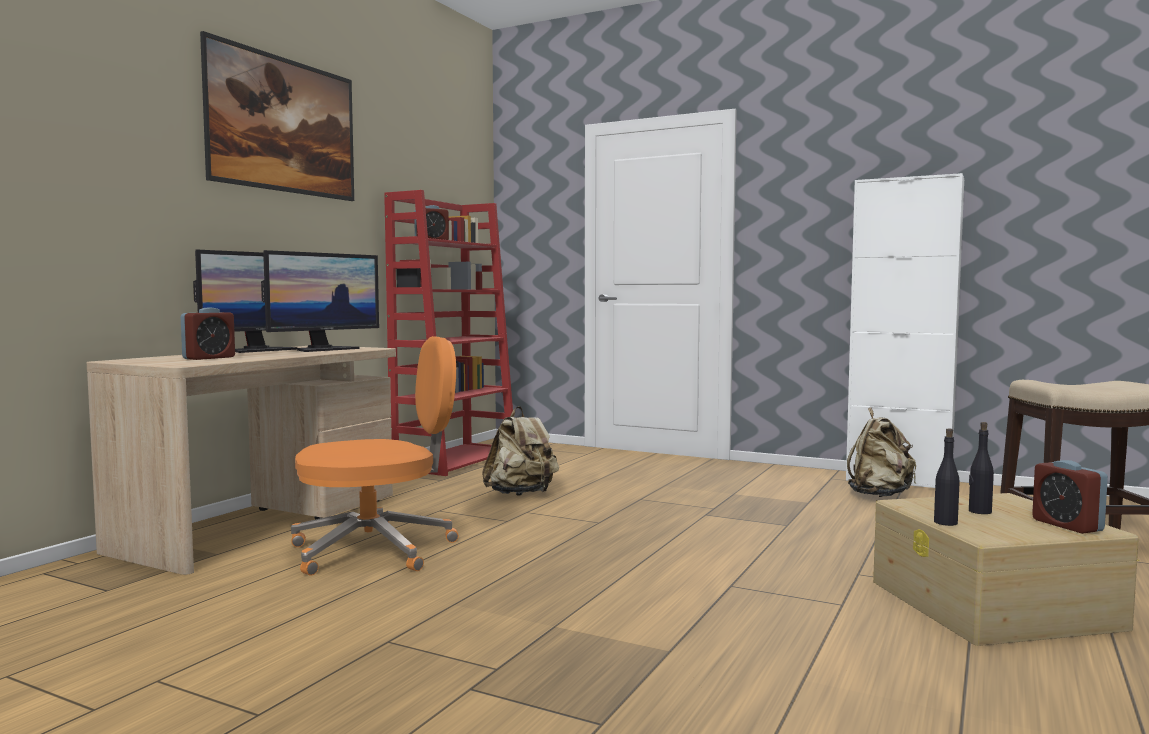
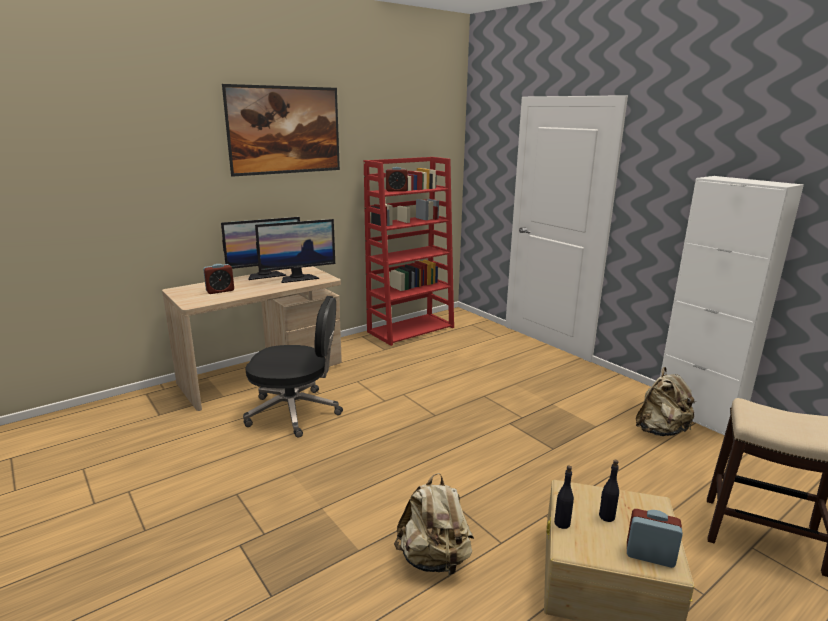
camera: 25 degrees right, 15 degrees up
orange office chair [291,336,459,576] -> black office chair [243,296,343,438]
beige backpack [482,406,559,496] -> beige backpack moved to [394,473,474,575]
alarm clock [1032,460,1108,534] -> alarm clock turned 105 degrees clockwise [627,509,683,568]

